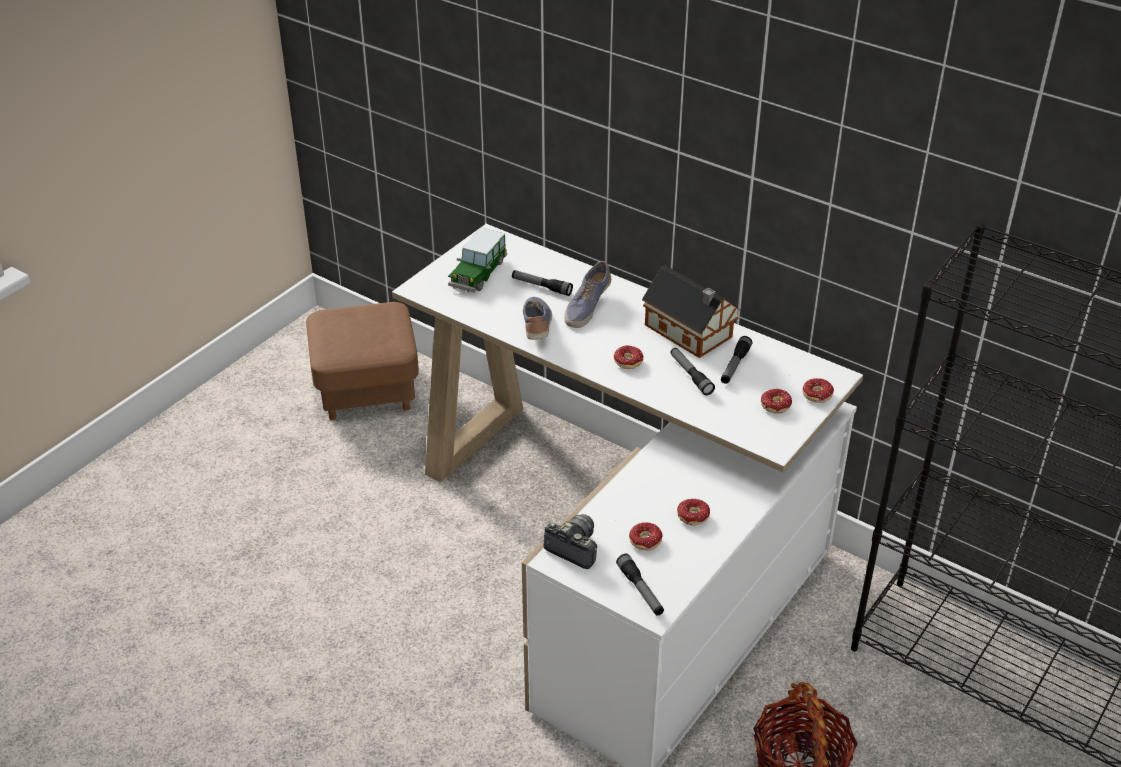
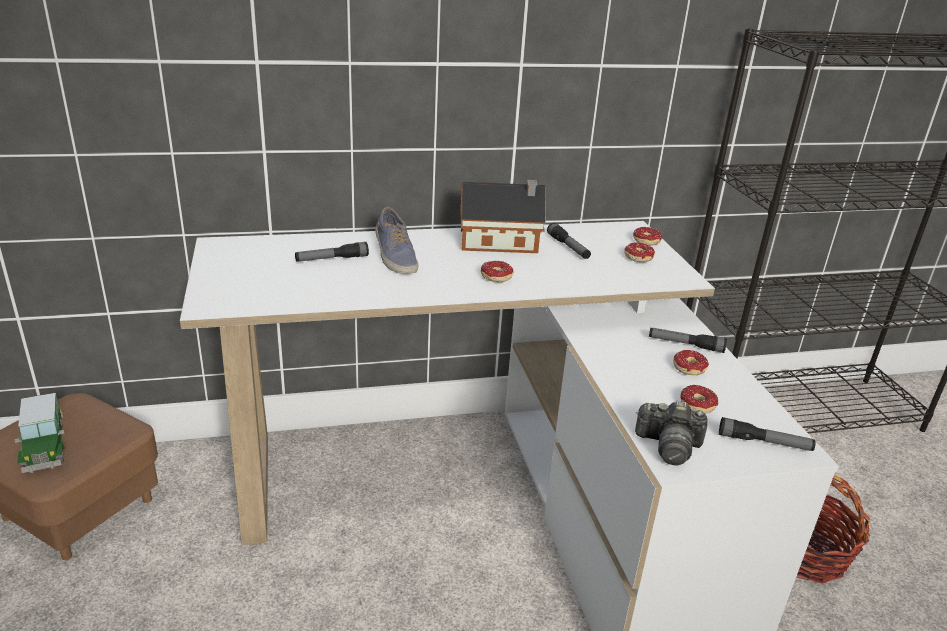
camera: 50 degrees left, 10 degrees down
toy car [448,228,507,293] -> toy car moved to [14,393,65,473]
shoe [523,297,552,340] -> none
camera [543,514,597,569] -> camera turned 150 degrees counterclockwise [635,401,707,466]
flashlight [670,348,715,395] -> flashlight moved to [649,328,727,353]

